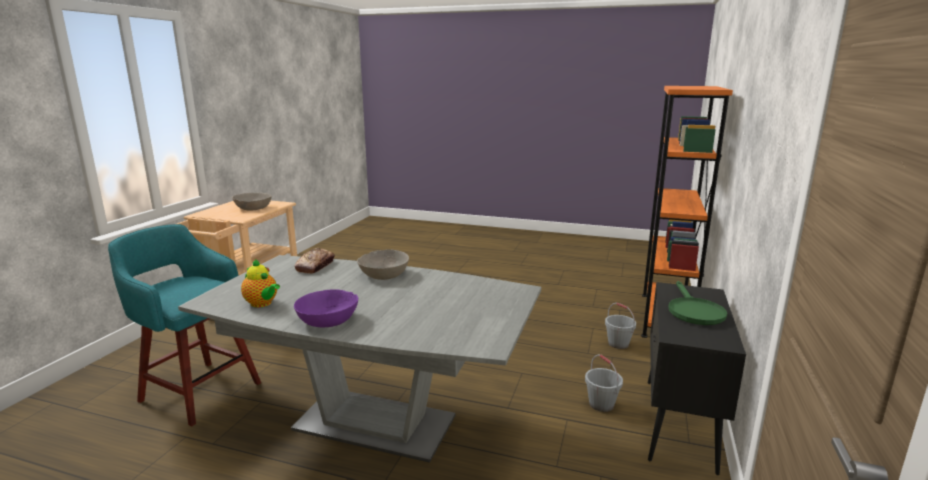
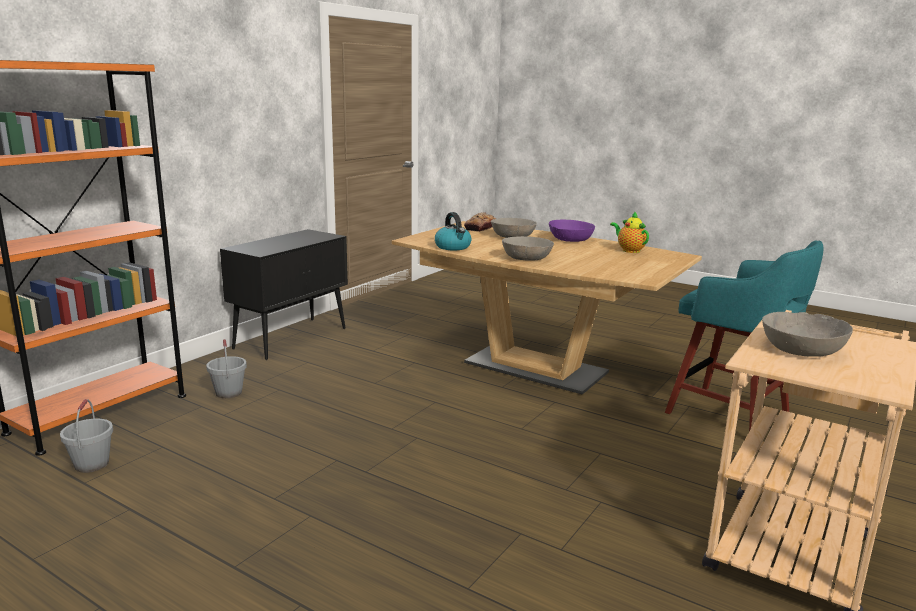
camera: 165 degrees left, 0 degrees up
grey dining table [178,255,541,463] -> brown dining table [392,221,702,395]
bread [294,248,335,274] -> bread moved to [464,212,496,232]
grey bucket [585,354,623,412] -> grey bucket moved to [60,399,113,473]
green frying pan [668,281,727,325] -> none
none -> kettle [435,212,471,250]
none -> grey bowl [491,218,537,238]

